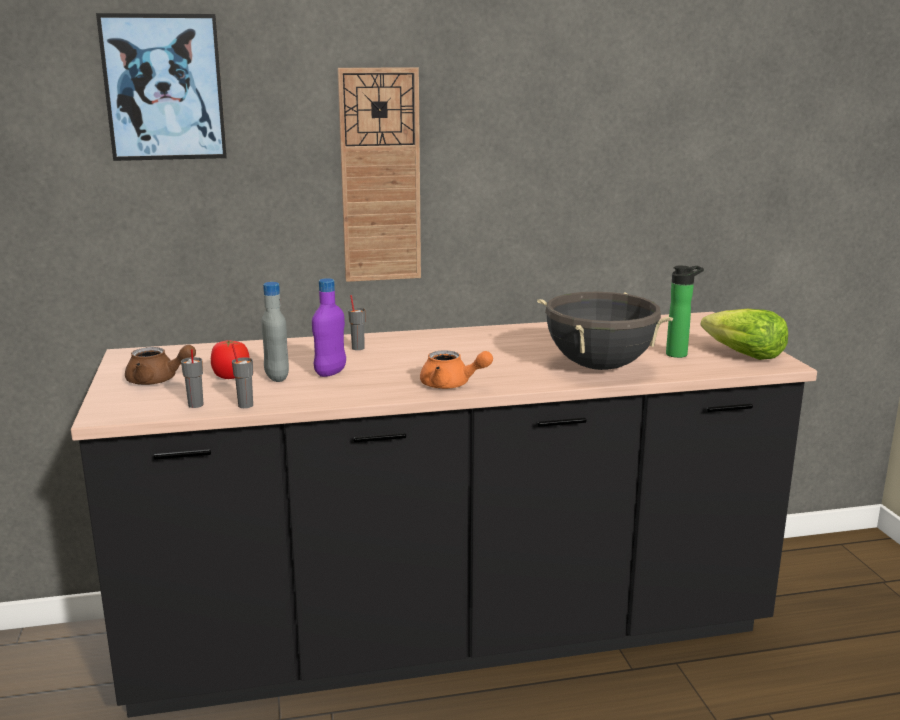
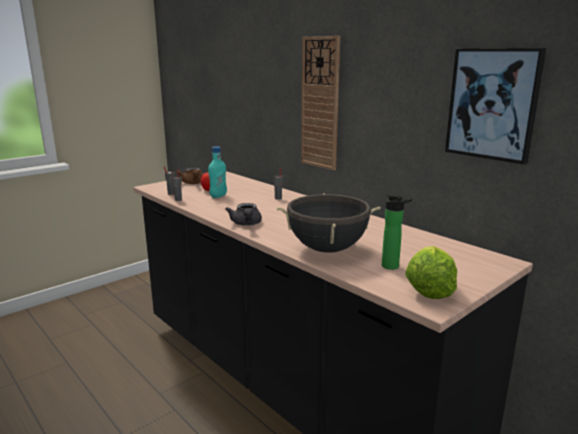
camera: 60 degrees right, 0 degrees up
picture [96,13,227,161] -> picture moved to [445,48,546,164]
grey bottle [261,282,289,382] -> turquoise bottle [208,146,227,198]
purple bottle [312,278,346,377] -> none
orange teapot [420,350,493,389] -> grey teapot [225,203,262,226]

